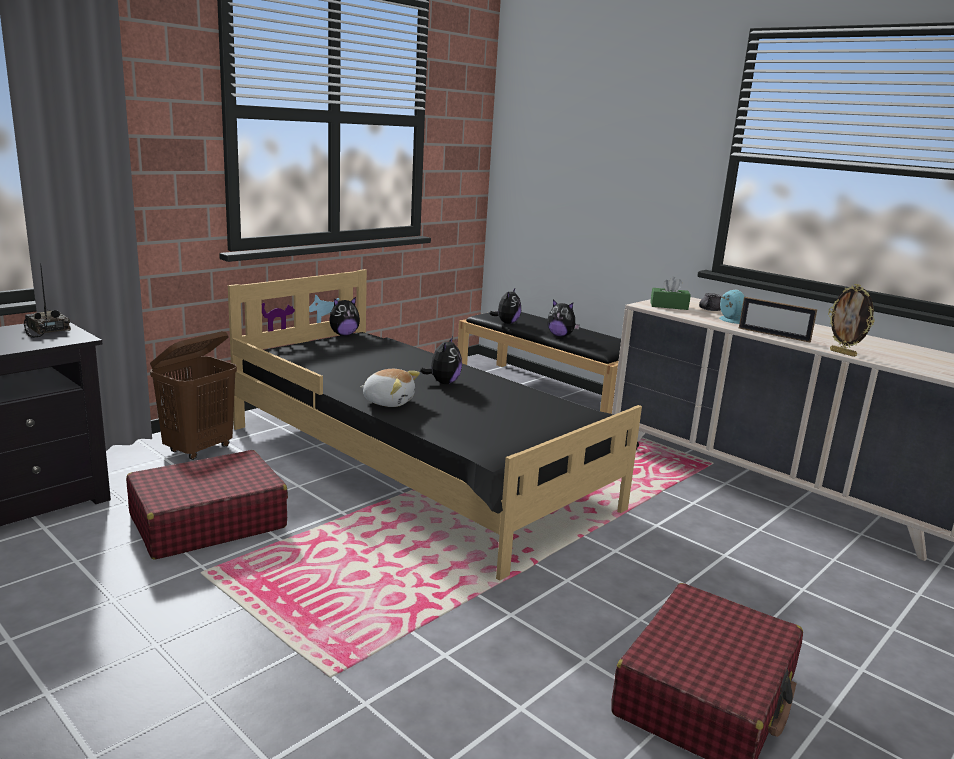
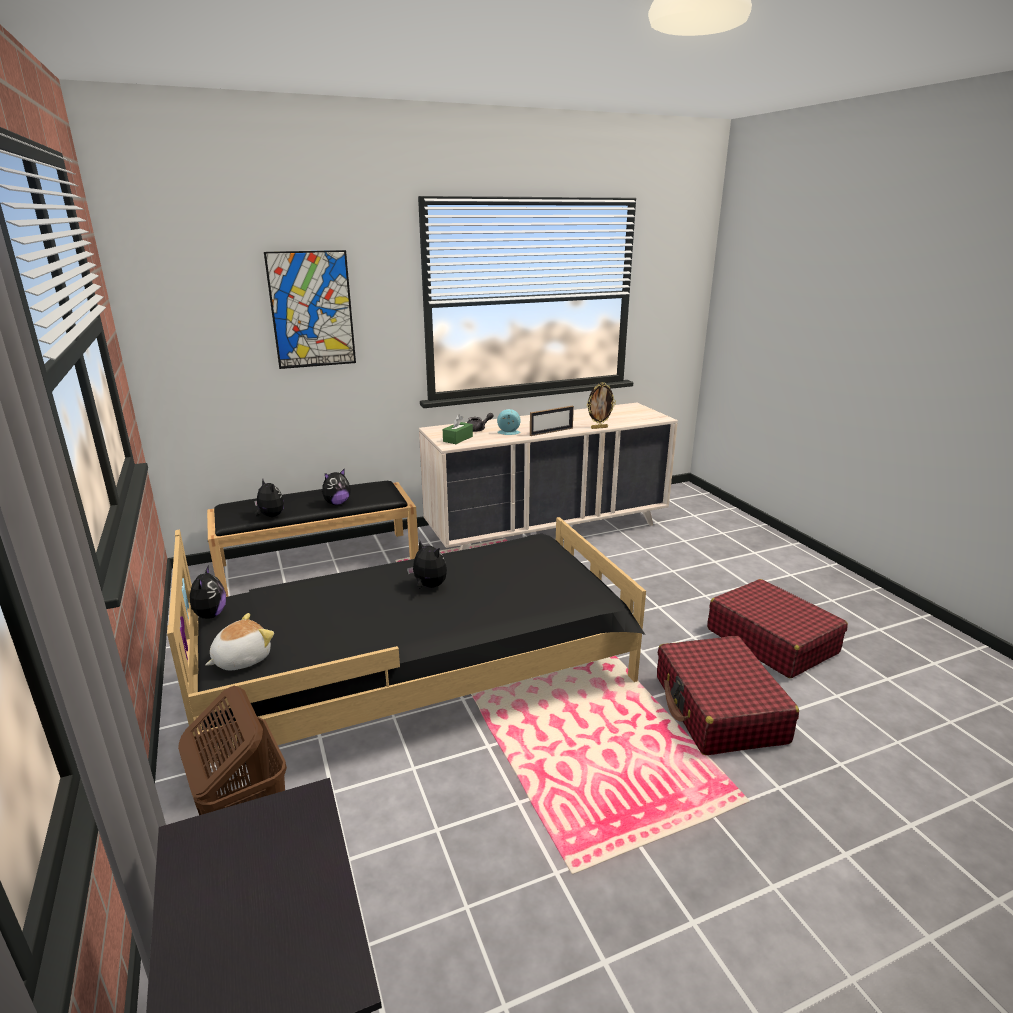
camera: 65 degrees left, 5 degrees up
radio [23,263,71,338] -> none
red suitcase [126,450,288,560] -> red suitcase moved to [657,636,799,755]
plush toy [360,369,420,407] -> plush toy moved to [205,613,274,670]
none -> picture [264,250,356,369]

